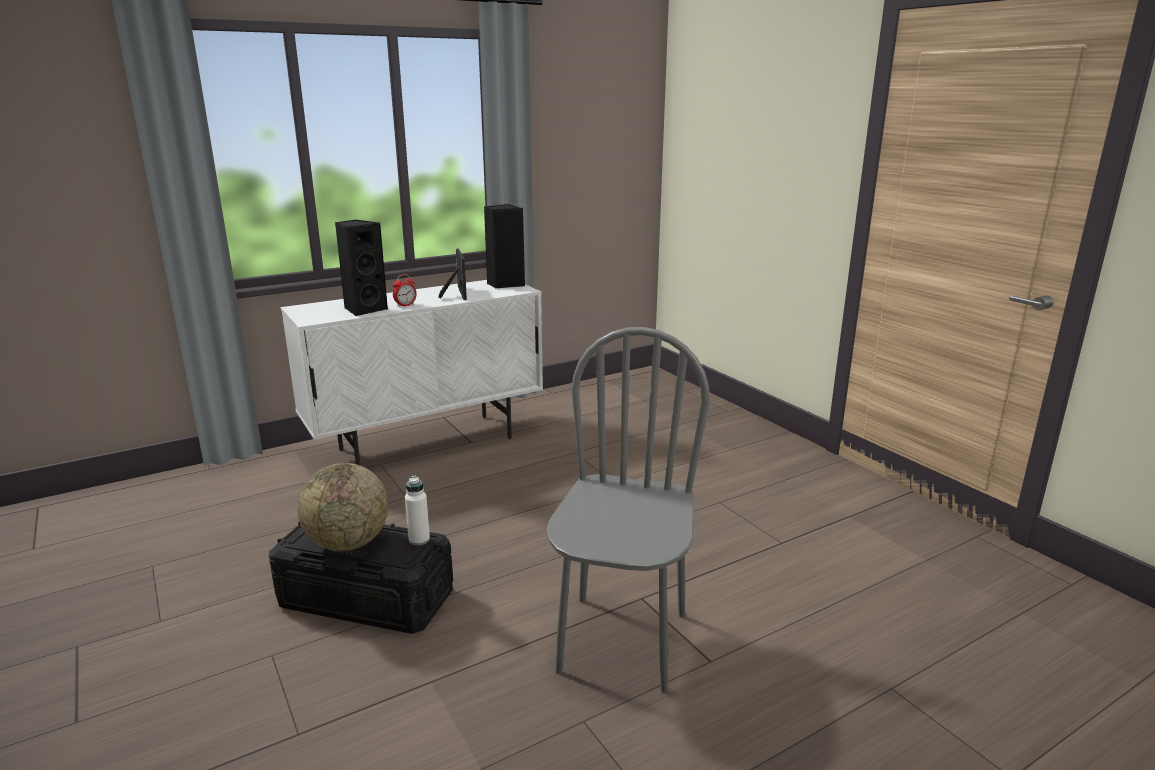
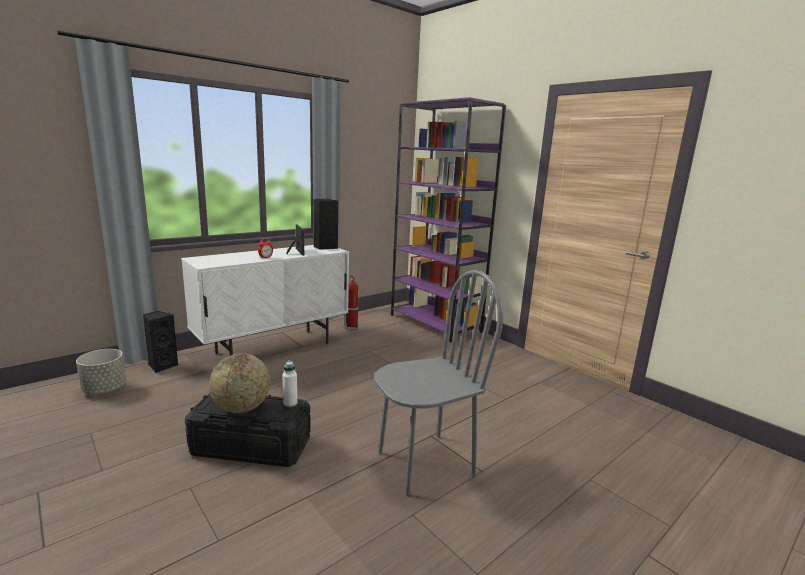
camera: 10 degrees left, 5 degrees down
black speaker [335,219,388,317] -> black speaker moved to [143,311,178,373]
grey chair [546,327,710,693] -> grey chair turned 60 degrees clockwise [374,270,503,496]
none -> grey planter [76,349,126,394]
none -> fire extinguisher [345,274,359,330]
none -> purple bookcase [391,97,506,343]

